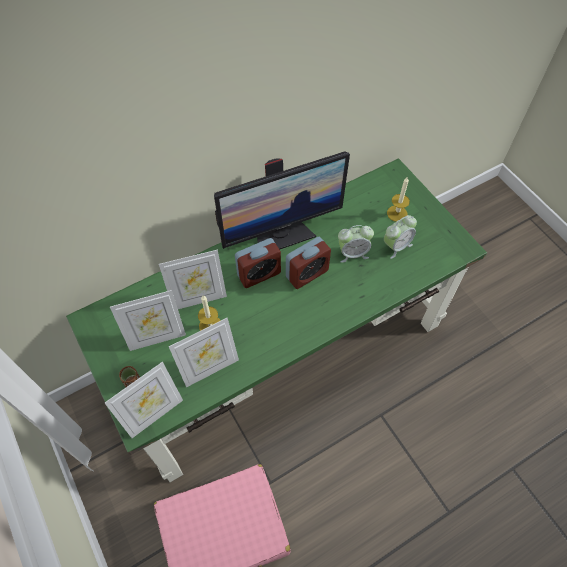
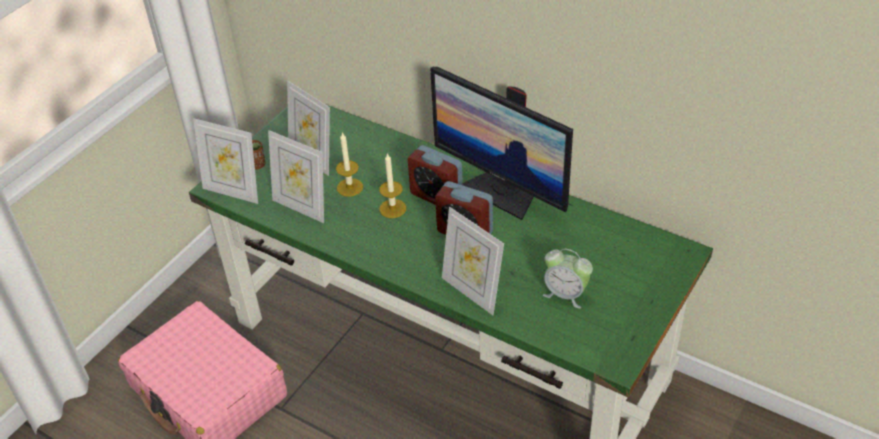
camera: 65 degrees right, 15 degrees down
picture frame [159,250,227,309] -> picture frame moved to [442,207,504,315]
alarm clock [338,225,374,263] -> none
candle [387,176,410,222] -> candle moved to [379,153,406,218]

